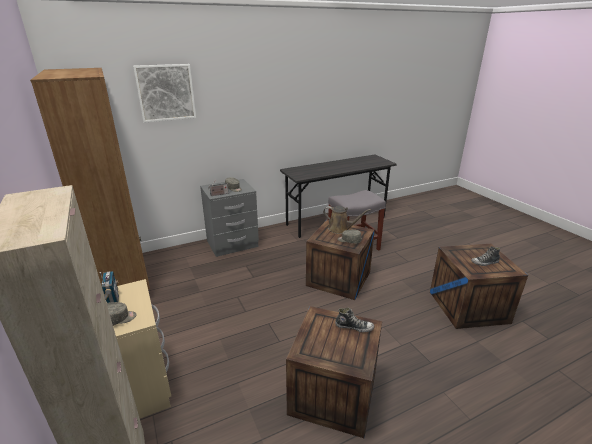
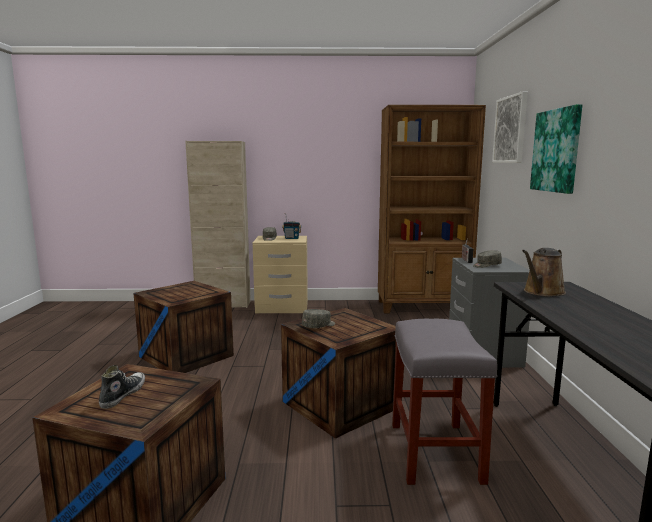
camera: 115 degrees right, 15 degrees down
brown watering can [323,206,371,234] -> brown watering can moved to [522,248,566,297]
shoe [335,307,374,333] -> none
none -> picture [530,104,582,194]

